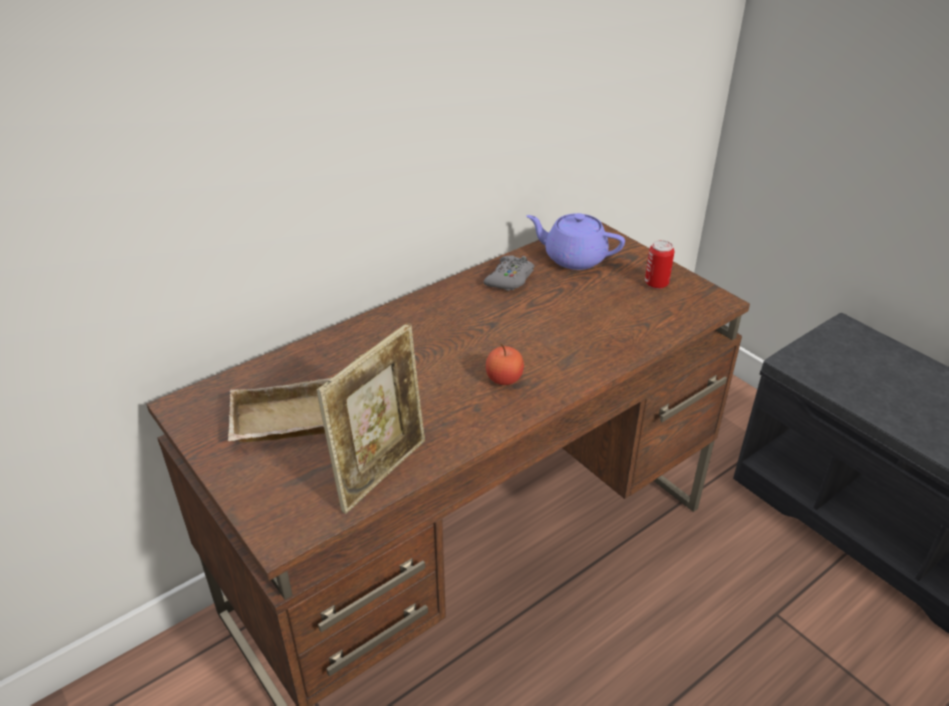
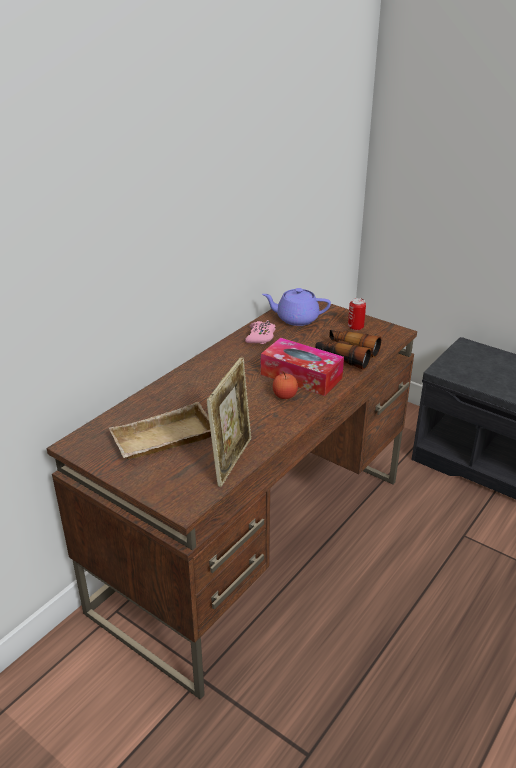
camera: 15 degrees left, 5 degrees down
grey game controller [484,255,534,291] -> pink game controller [245,320,276,344]
none -> tissue box [261,338,344,396]
none -> binoculars [315,330,381,370]

